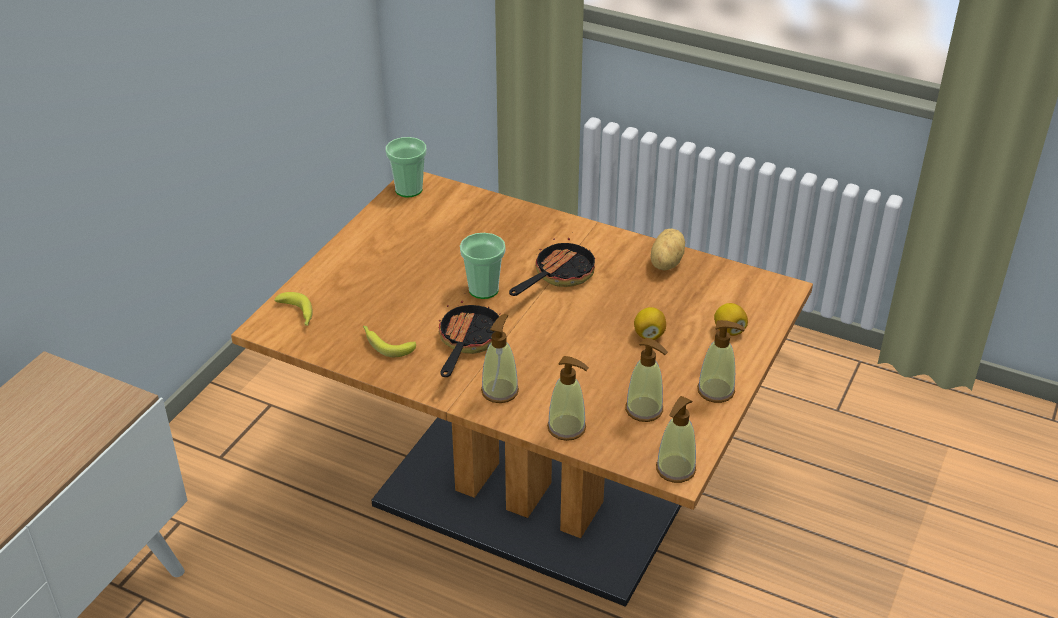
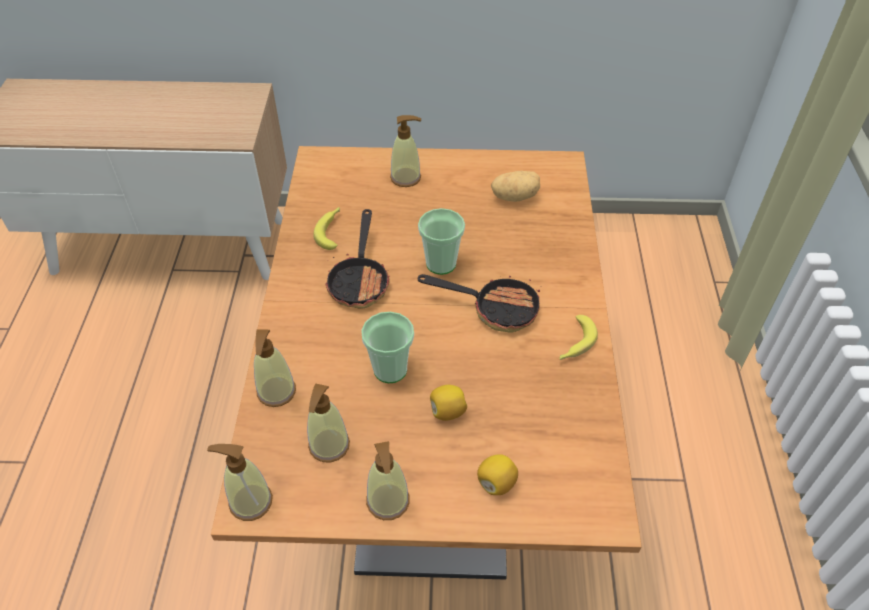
camera: 65 degrees right, 10 degrees up
banana [274,292,313,326] -> banana moved to [559,315,598,360]
cup [386,137,427,197] -> cup moved to [361,312,414,383]
frying pan [438,300,500,377] -> frying pan turned 105 degrees clockwise [325,209,390,309]
soap dispenser [481,314,519,403] -> soap dispenser moved to [390,115,421,187]
potato [651,229,685,271] -> potato moved to [491,171,540,202]

